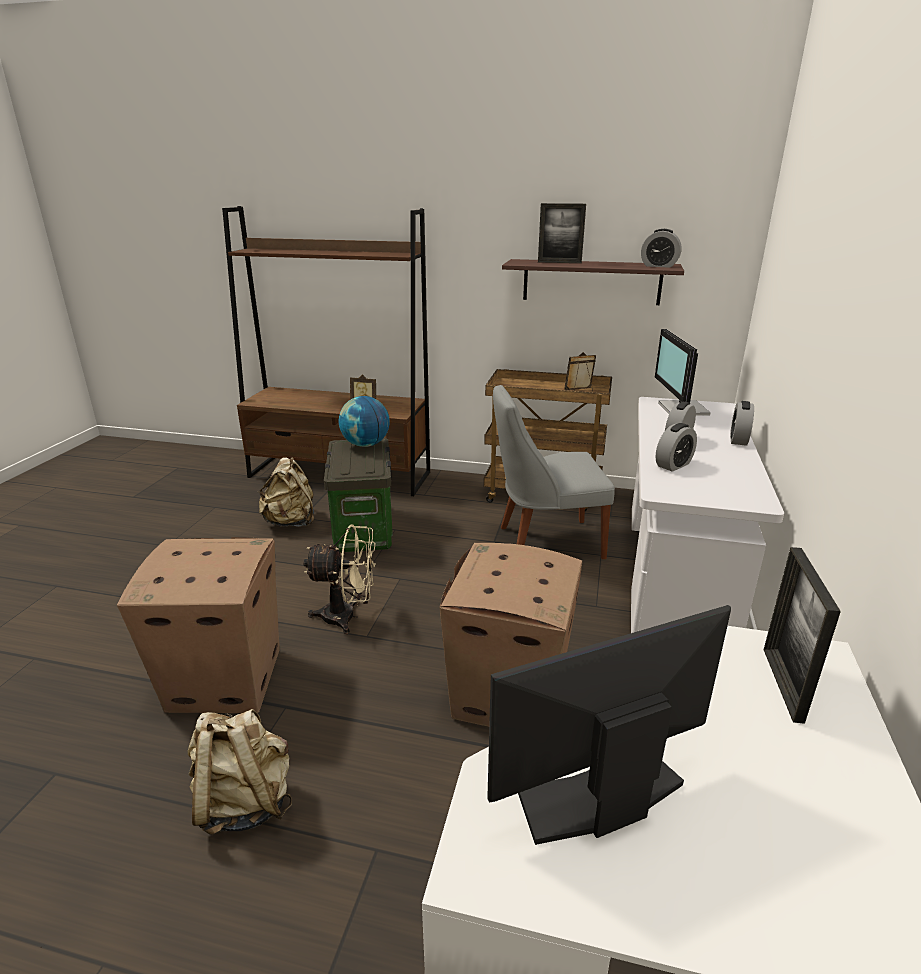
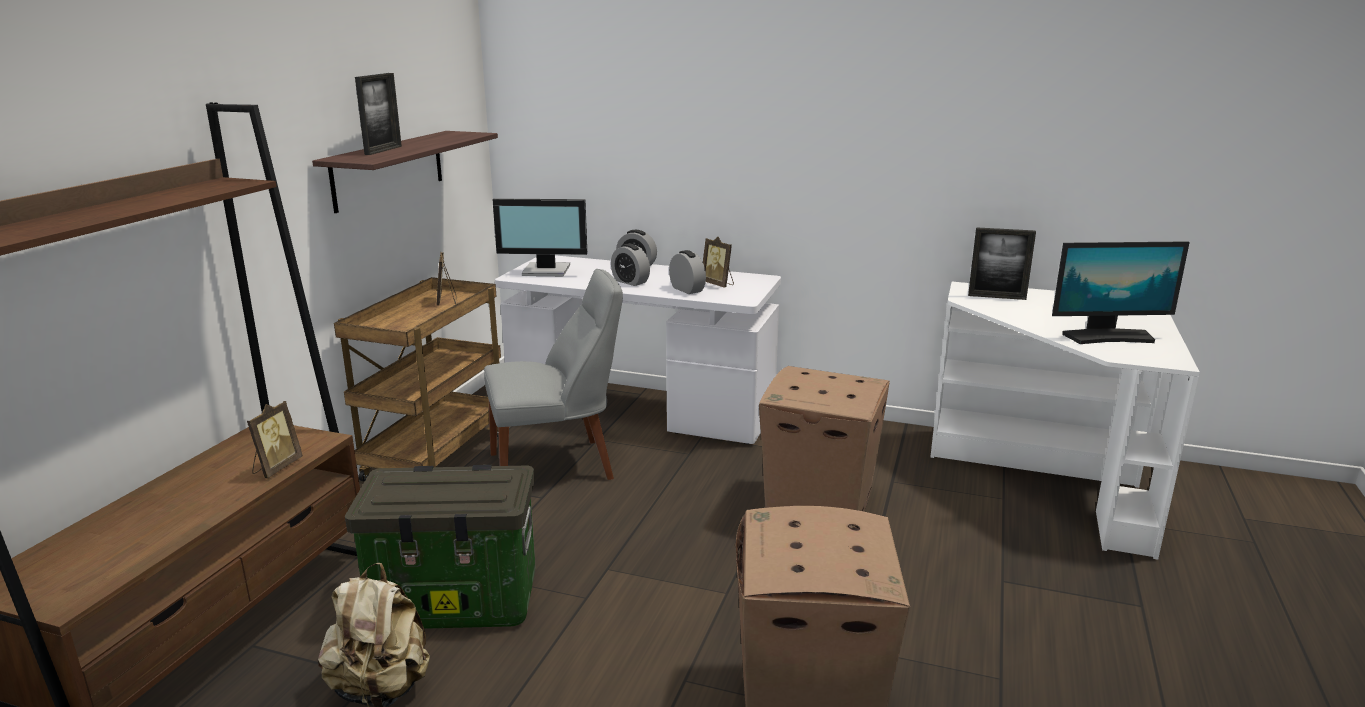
camera: 85 degrees left, 5 degrees down
beige backpack [188,709,292,835] -> none
beige fan [303,524,376,634] -> none
globe [339,396,390,447] -> none
monitor [487,605,731,845] -> monitor turned 75 degrees counterclockwise [1052,241,1190,344]
grey chair [493,385,615,559] -> grey chair turned 105 degrees counterclockwise [484,269,623,480]
alarm clock [641,229,681,268] -> none
none -> picture frame [703,237,734,288]

